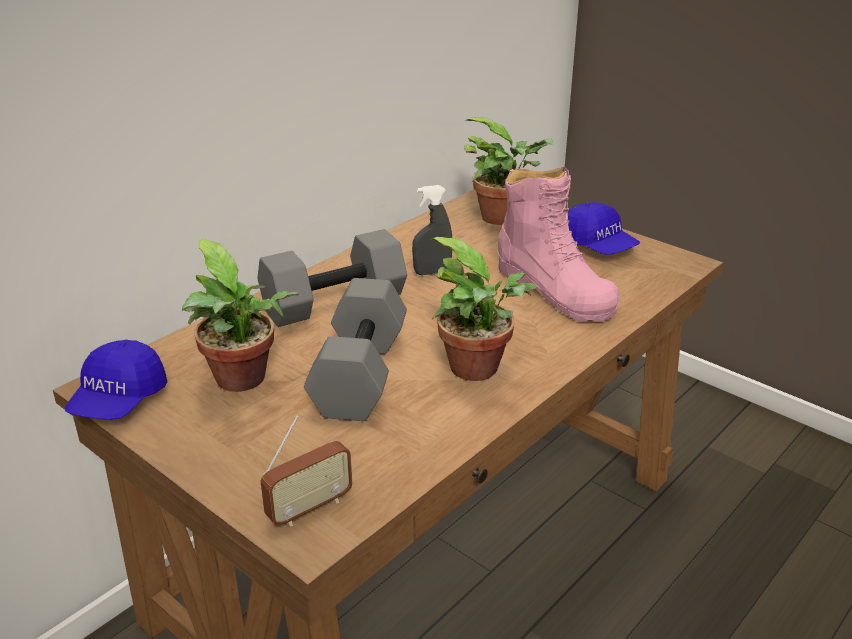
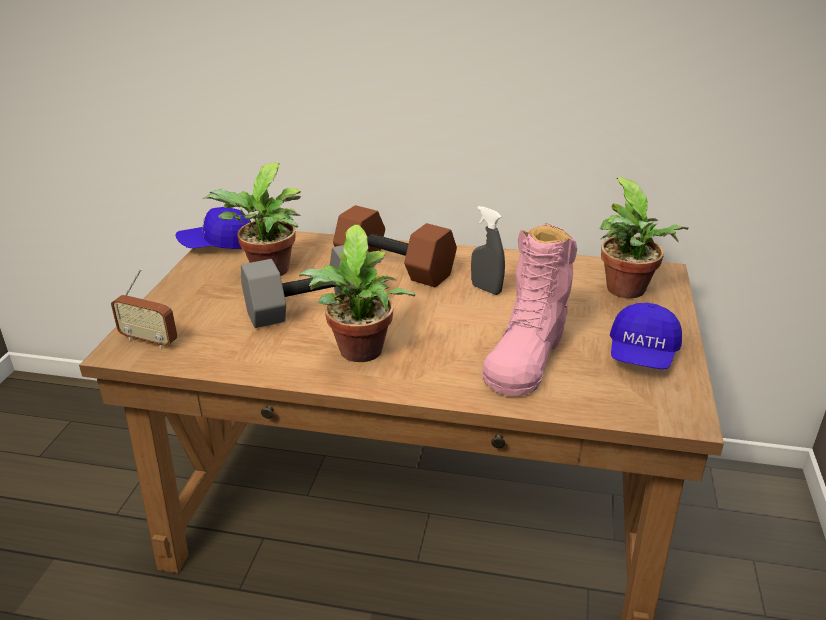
camera: 60 degrees right, 0 degrees up
grey dumbbell [257,229,407,327] -> brown dumbbell [333,205,457,287]

